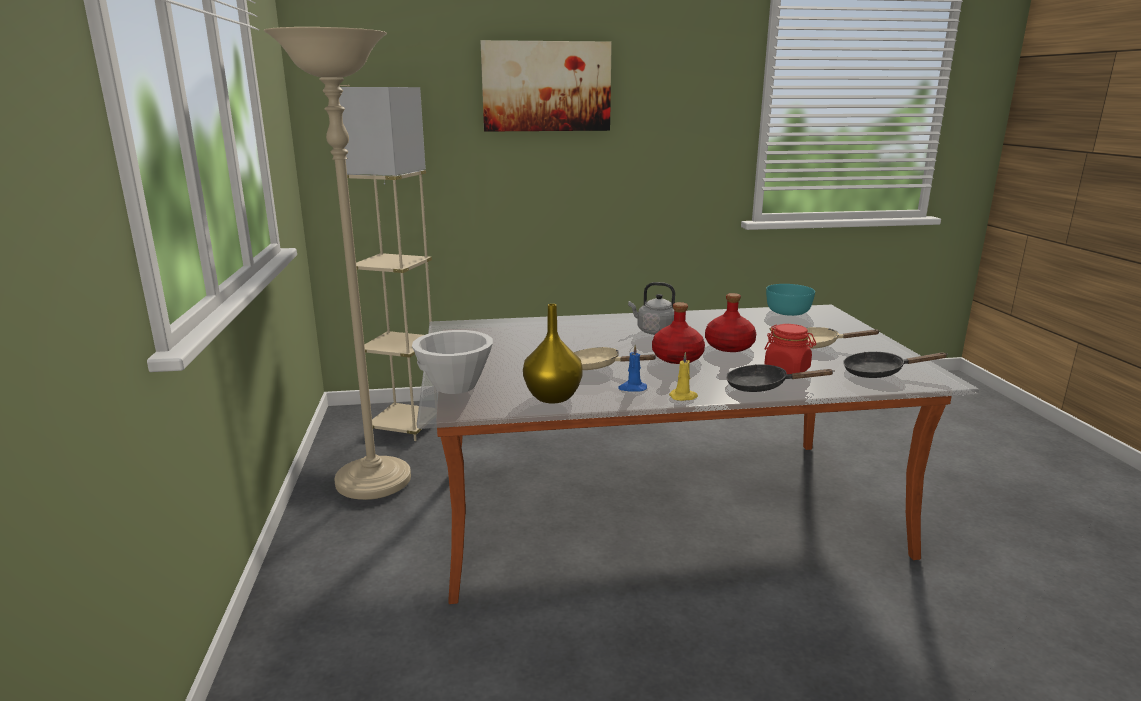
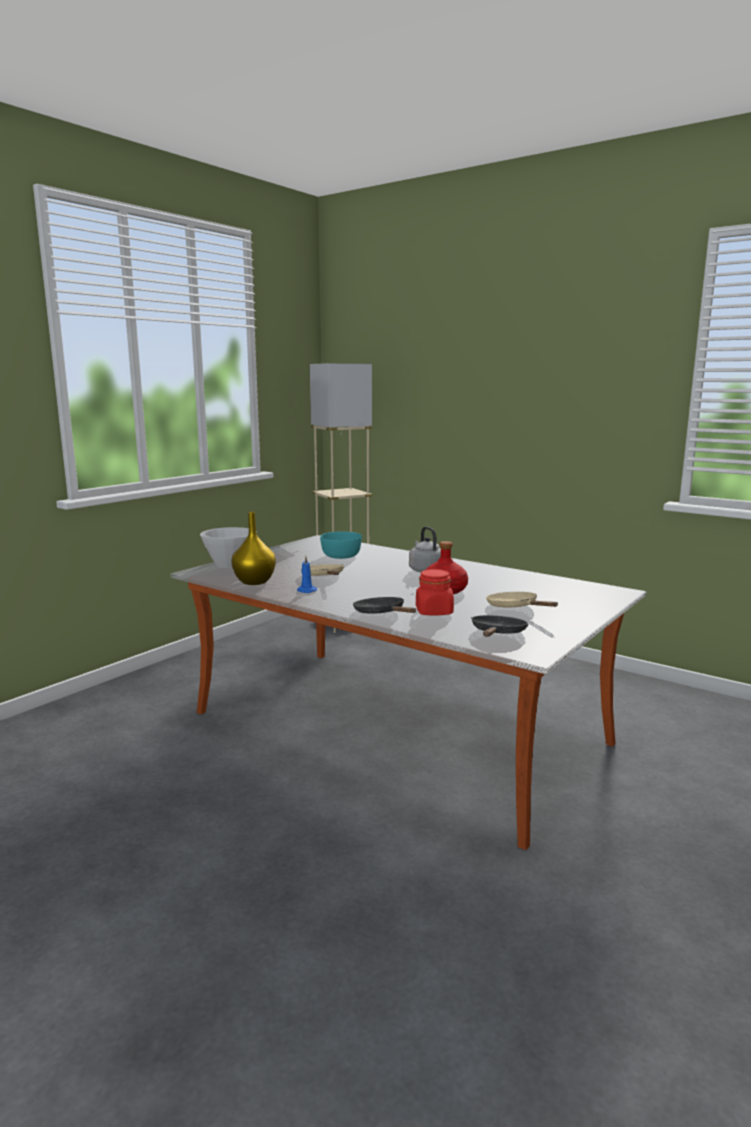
camera: 45 degrees right, 5 degrees down
beige floor lamp [264,27,411,500] -> none
picture [481,40,612,132] -> none
red bottle [652,302,705,364] -> none
yellow candle [669,352,698,401] -> none
turquoise bowl [766,284,815,316] -> turquoise bowl moved to [320,531,362,559]
black frying pan [843,352,948,378] -> black frying pan turned 60 degrees clockwise [471,615,529,637]

